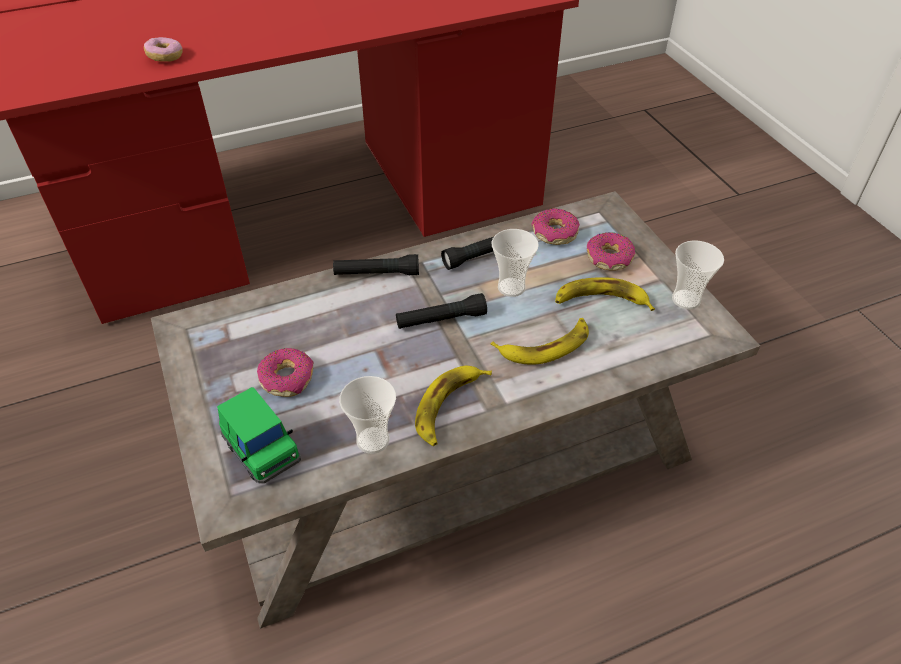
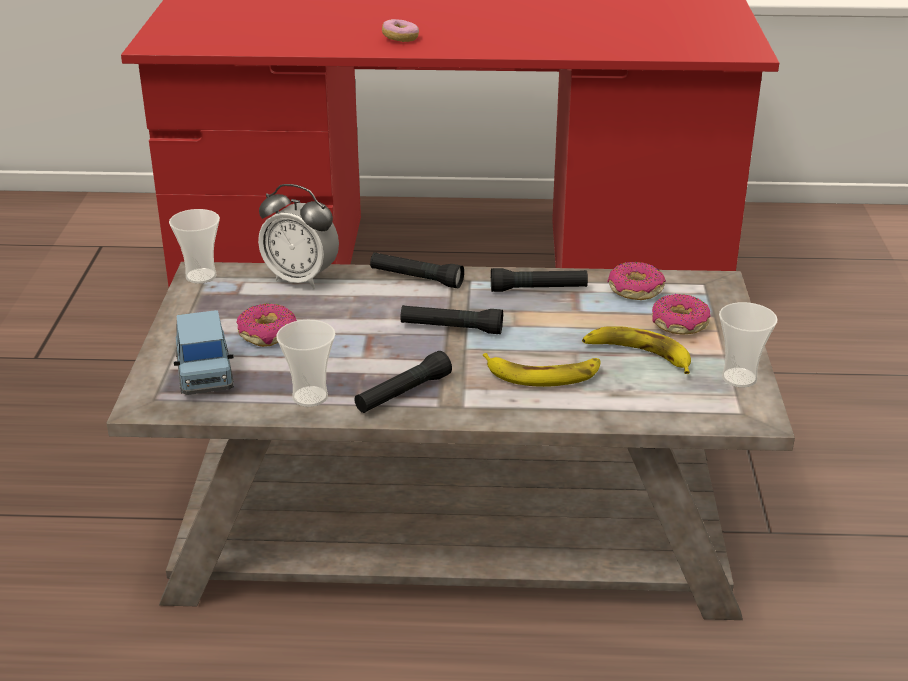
camera: 25 degrees right, 15 degrees down
donut [144,37,182,62] -> donut moved to [382,19,419,42]
green toy car [217,387,301,484] -> blue toy car [174,310,234,395]
banana [415,366,492,446] -> black flashlight [355,351,452,413]
cup [491,229,539,297] -> cup moved to [169,209,220,284]
none -> alarm clock [258,184,339,289]

